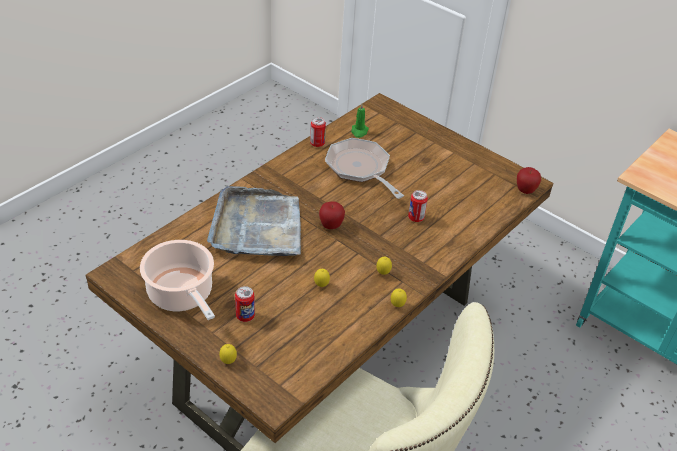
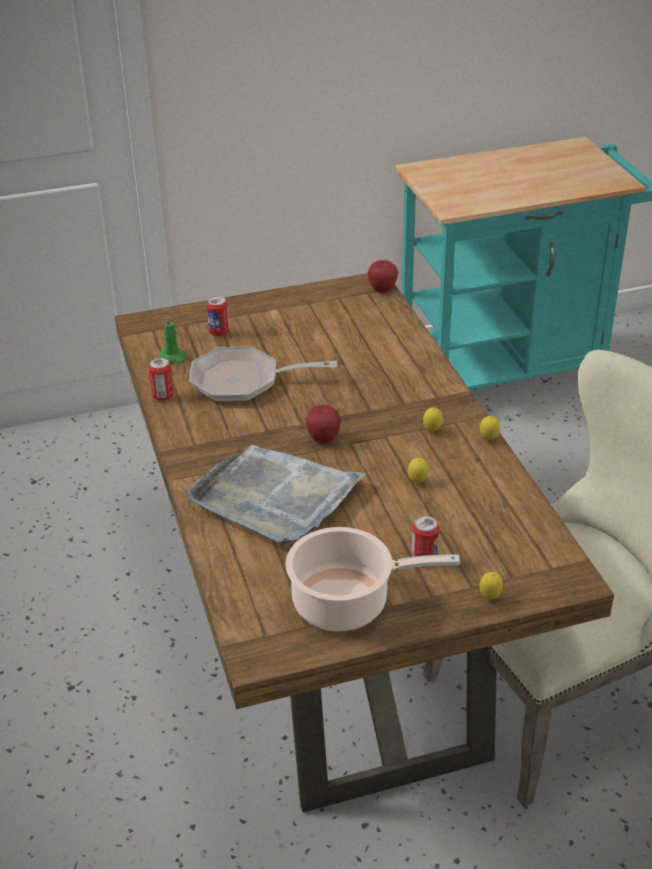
camera: 55 degrees left, 5 degrees down
can [408,190,428,222] -> can moved to [207,296,229,337]

